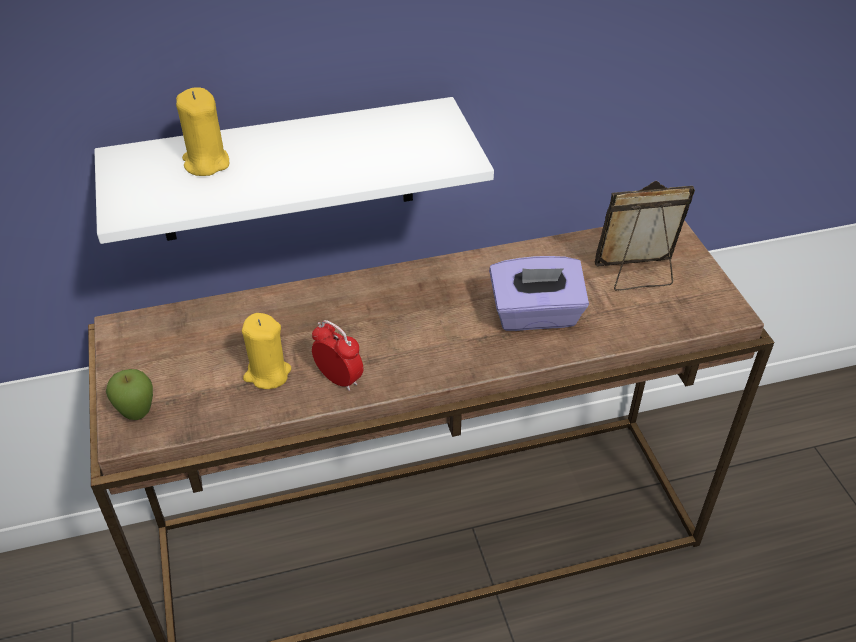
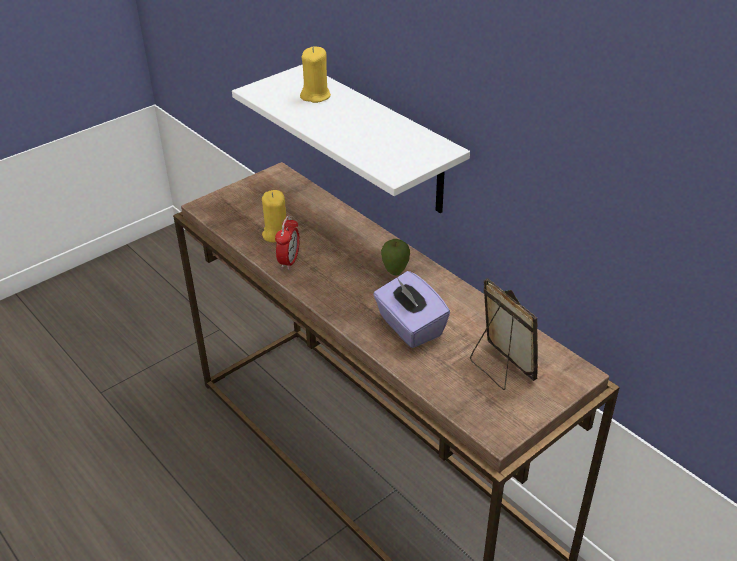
camera: 65 degrees right, 5 degrees down
apple [106,369,153,420] -> apple moved to [381,239,410,276]

